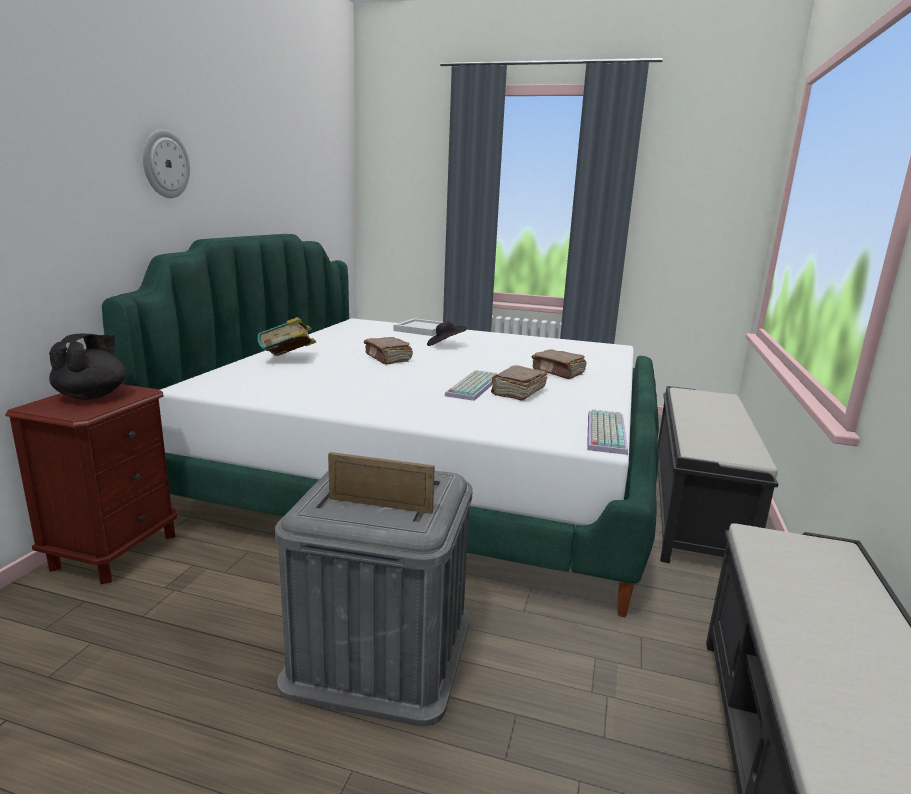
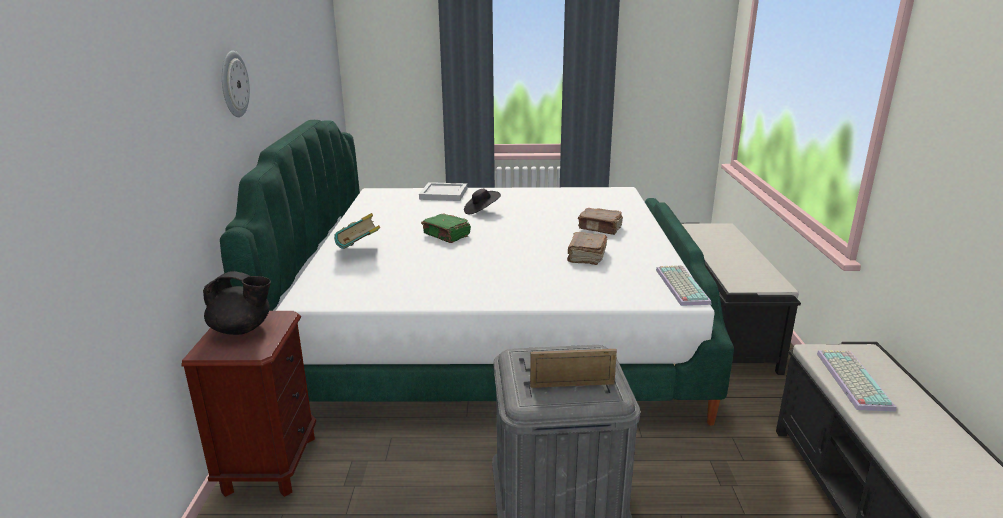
camera: 15 degrees left, 5 degrees up
black teapot [49,334,126,400] -> black teapot turned 105 degrees clockwise [203,271,271,335]
brown book [364,337,413,364] -> green book [421,213,471,243]
keyboard [445,370,497,401] -> keyboard moved to [817,350,896,412]

